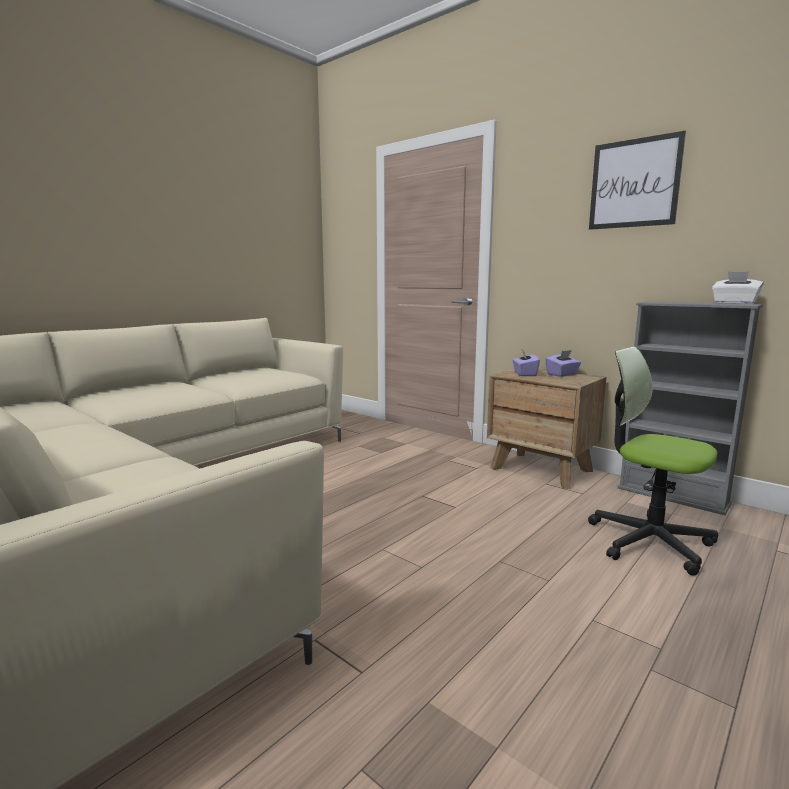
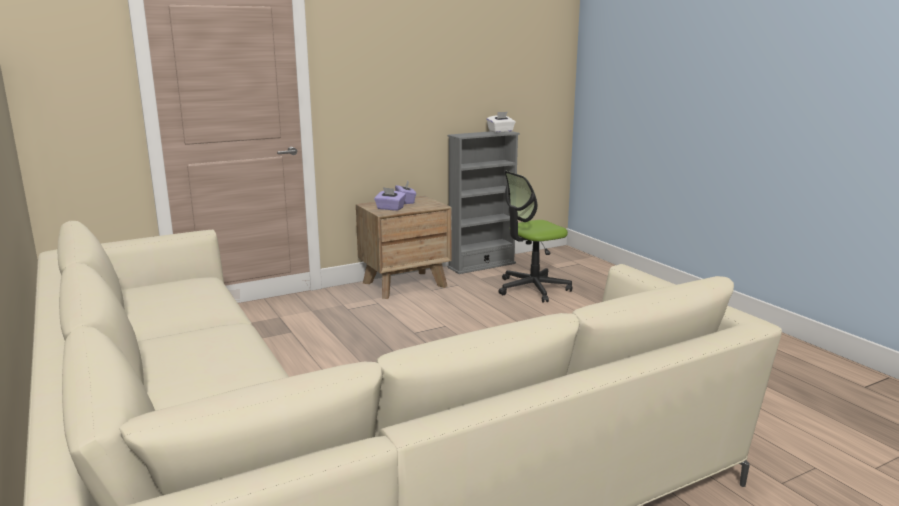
camera: 70 degrees left, 5 degrees up
picture [589,130,686,230] -> none

